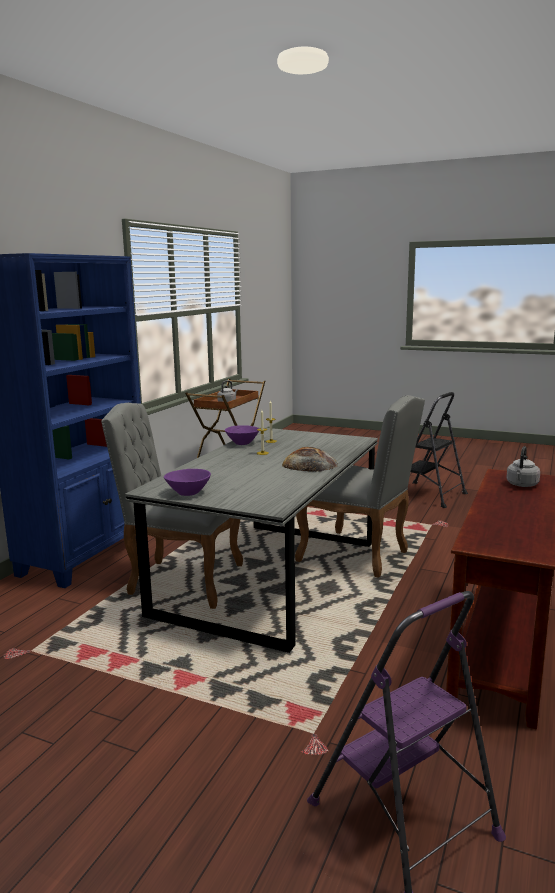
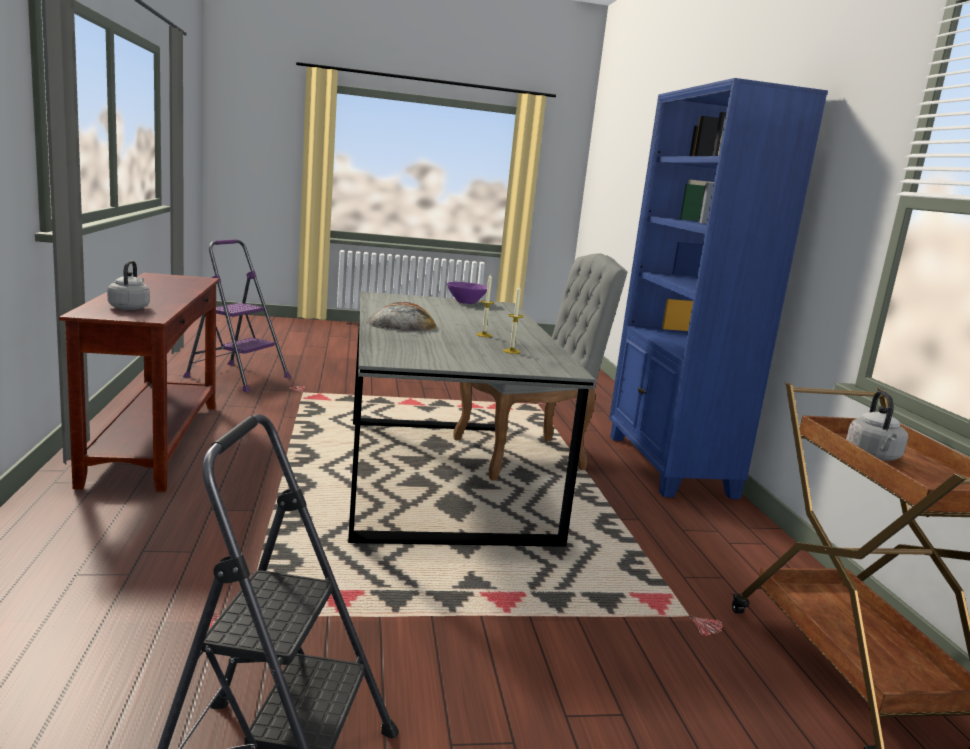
camera: 145 degrees right, 0 degrees up
purple bowl [225,425,259,445] -> none
grey chair [295,395,425,578] -> none

